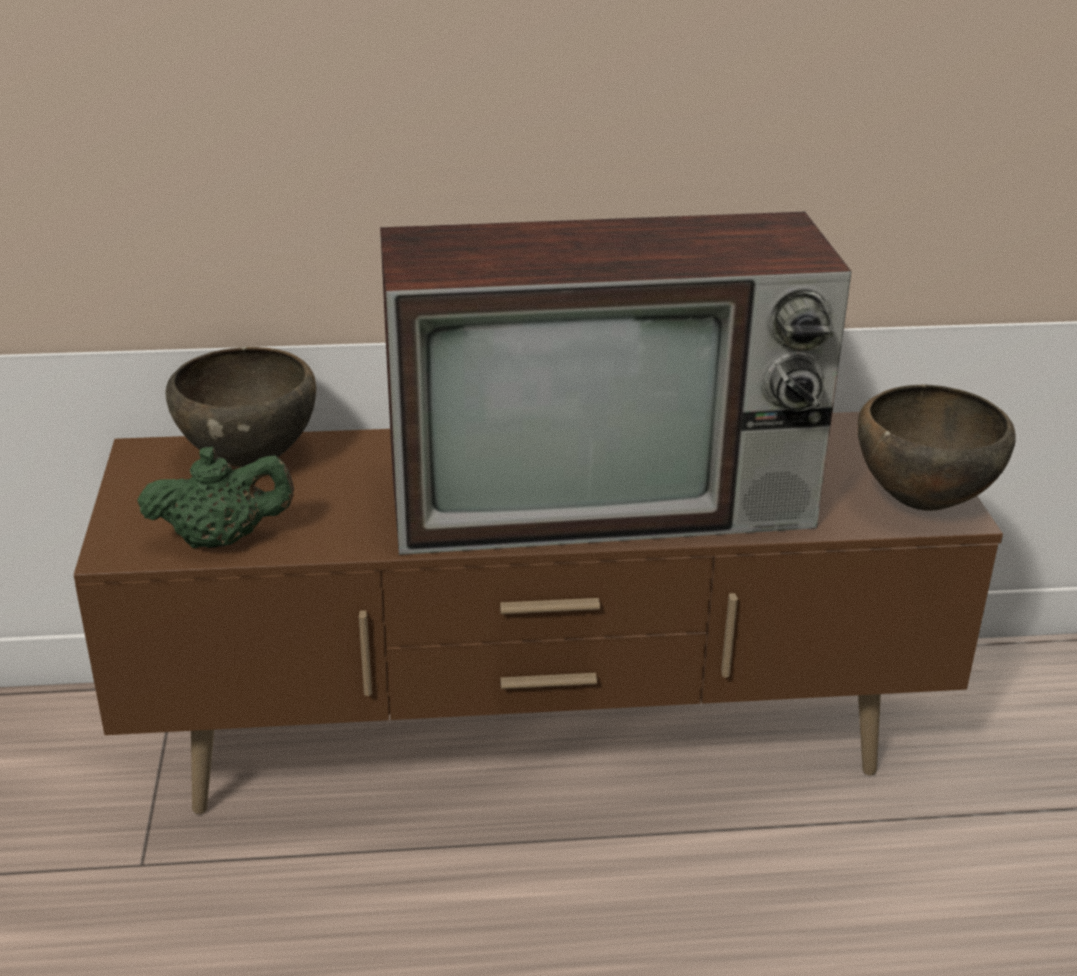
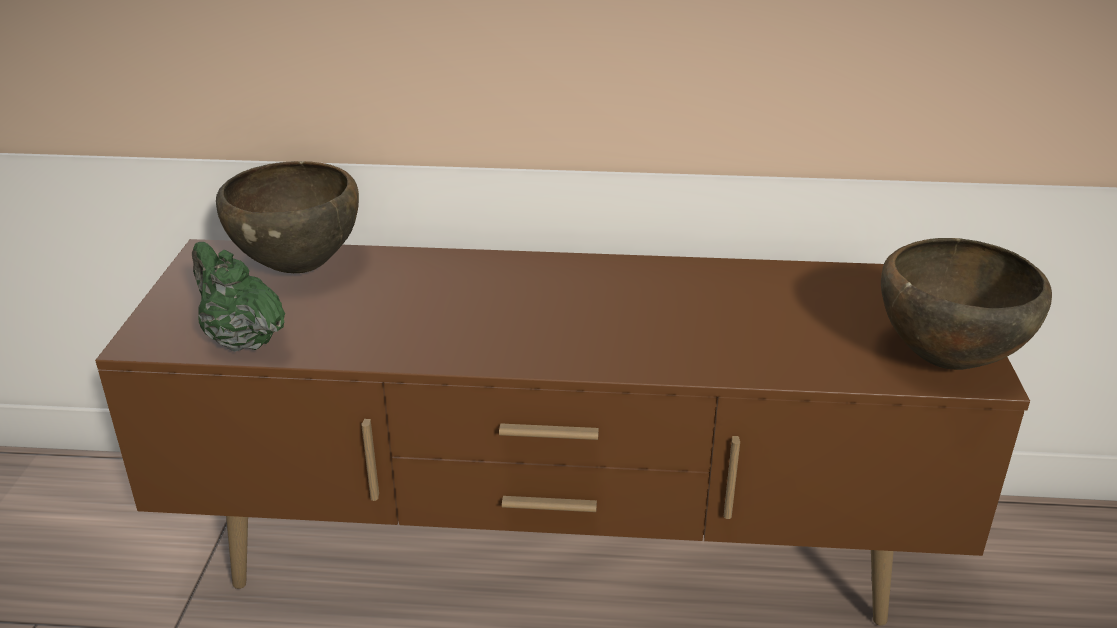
camera: 10 degrees right, 0 degrees up
green teapot [137,446,294,548] -> green teapot turned 135 degrees counterclockwise [192,242,285,352]
television [380,212,852,555] -> none

